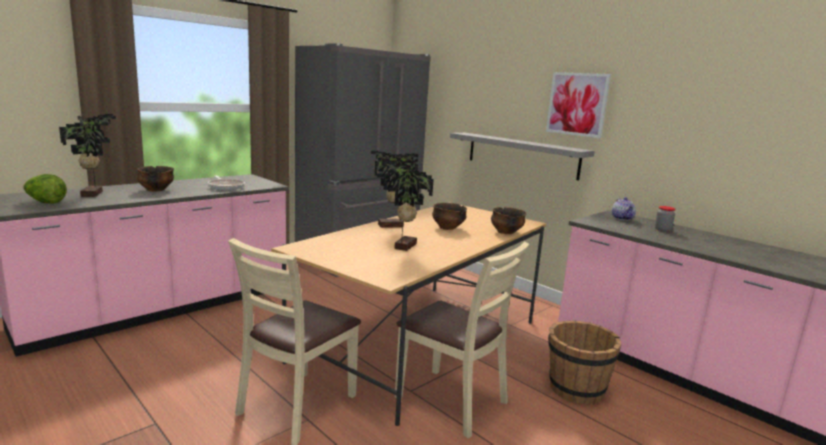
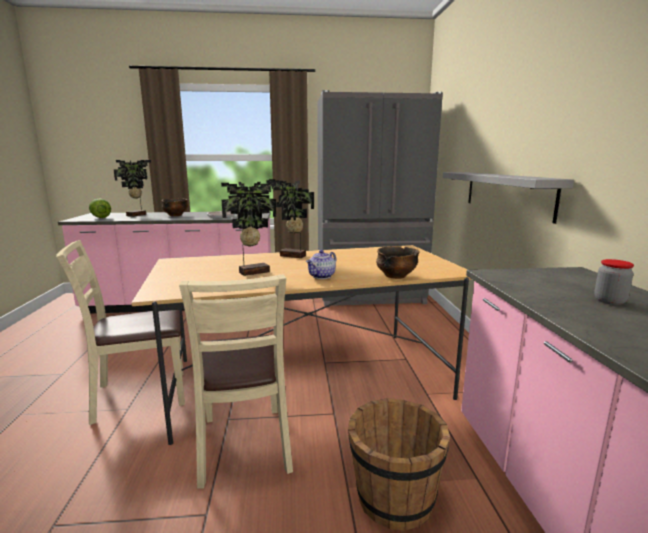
camera: 40 degrees right, 0 degrees up
bowl [432,203,467,230] -> none
picture [546,72,611,138] -> none
teapot [612,197,636,221] -> teapot moved to [306,250,336,279]

